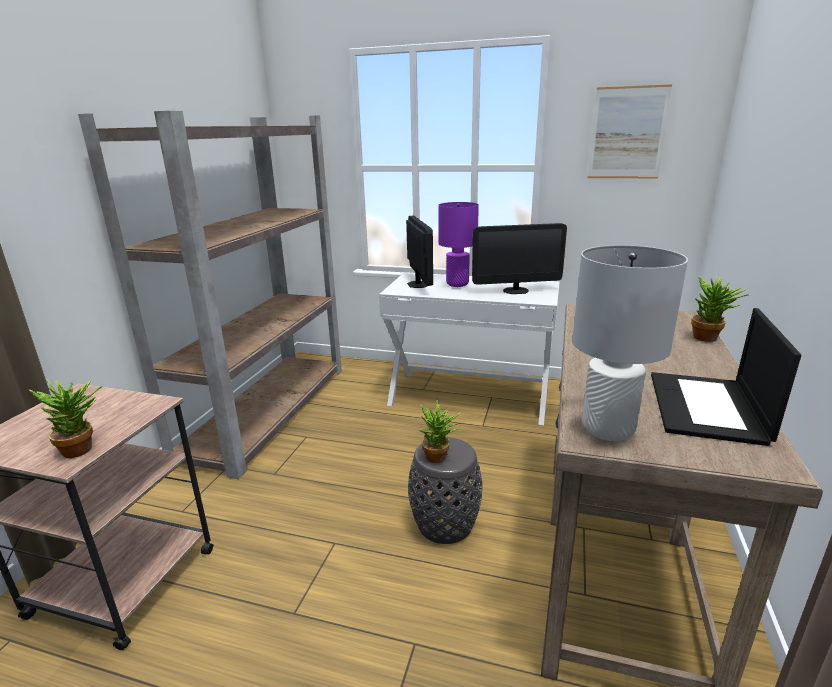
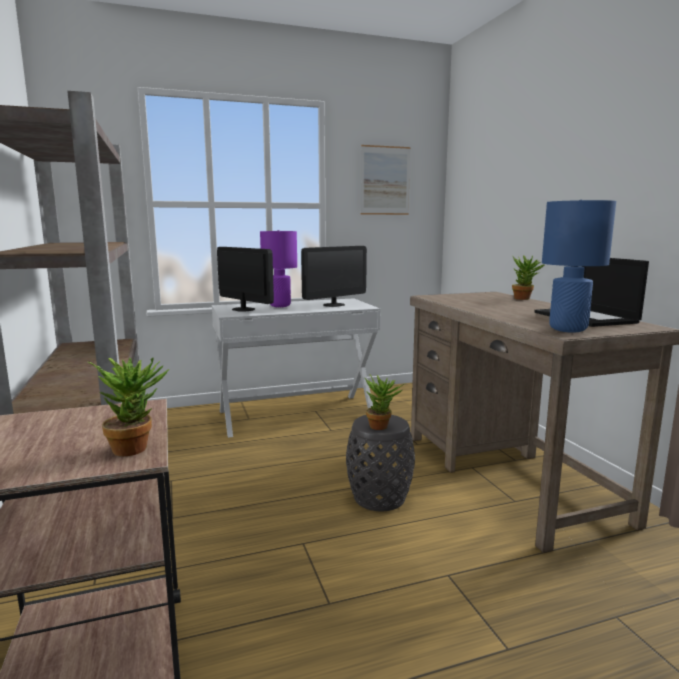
camera: 35 degrees left, 10 degrees down
grey table lamp [572,245,688,441] -> blue table lamp [542,200,616,333]

